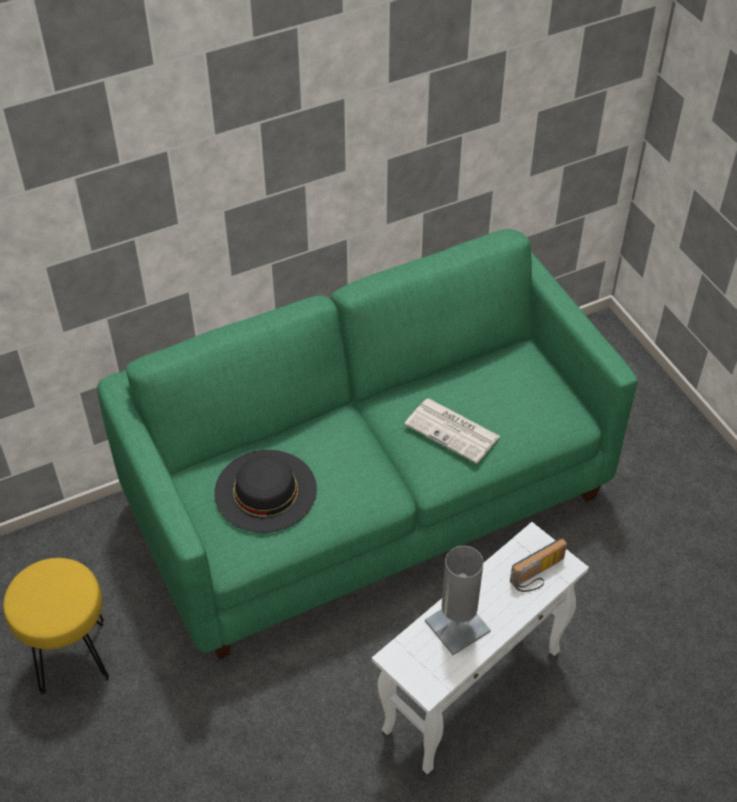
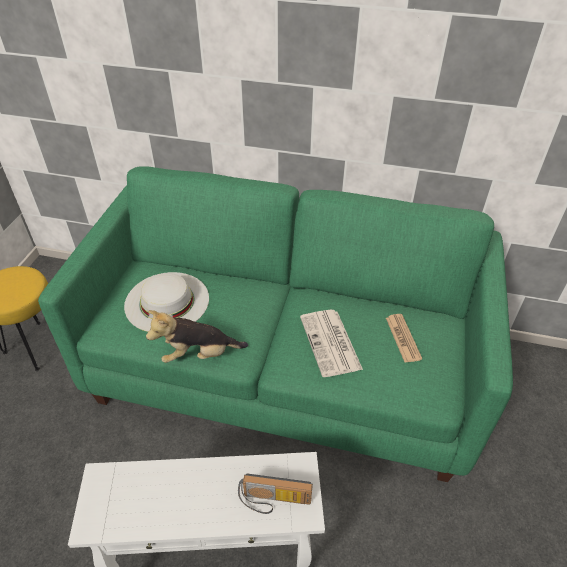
camera: 40 degrees right, 5 degrees down
black hat [214,450,317,533] -> white hat [124,272,209,332]
grey table lamp [425,546,491,655] -> none
none -> plush toy [146,310,248,363]
none -> newspaper [386,314,422,362]

